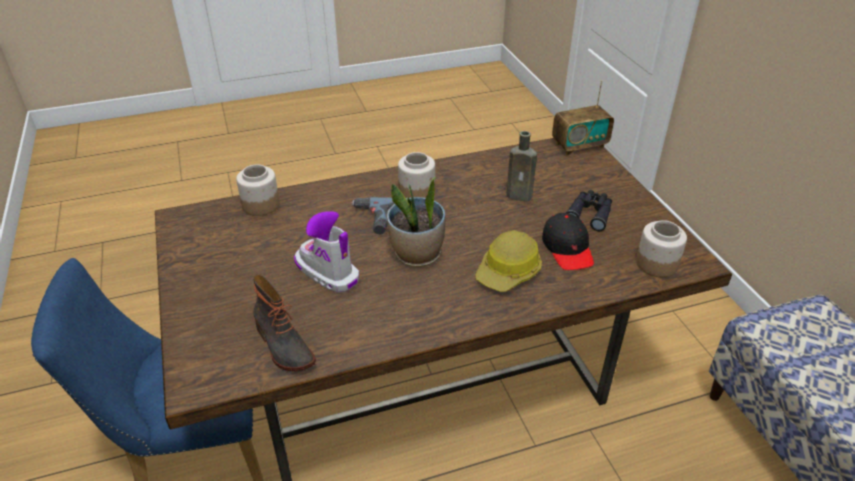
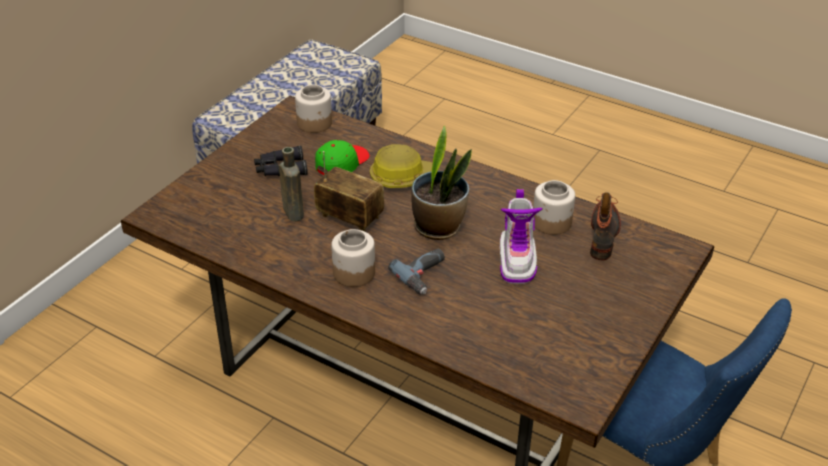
camera: 130 degrees left, 0 degrees up
jar [236,164,280,216] -> jar moved to [533,180,575,235]
black cap [542,213,594,270] -> green cap [315,140,370,175]
radio [552,80,614,156] -> radio moved to [314,151,384,231]

